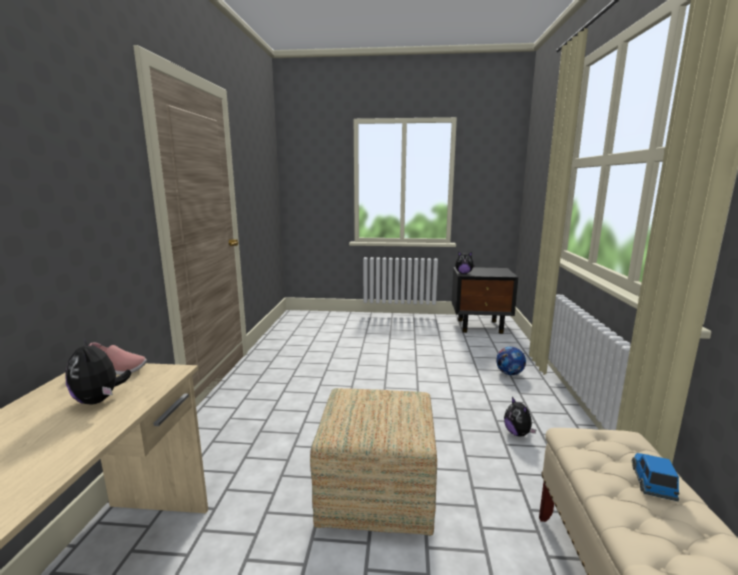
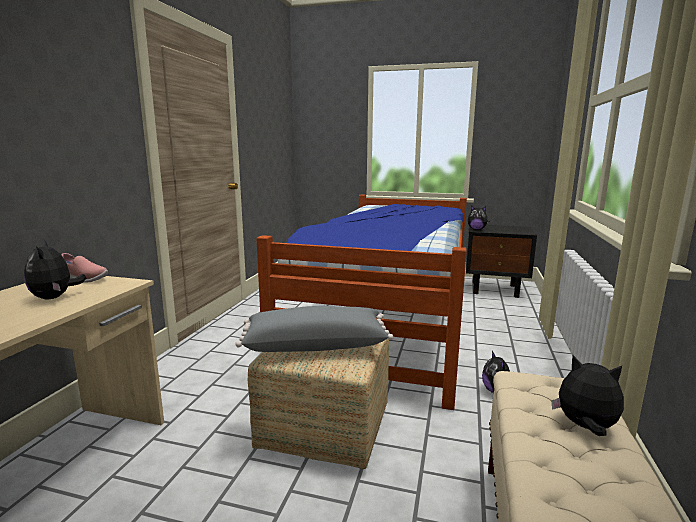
camera: 10 degrees right, 0 degrees up
football [496,347,526,375] -> none
toy car [632,453,679,501] -> plush toy [552,355,624,436]
none -> grey pillow [235,306,393,352]
none -> bed [256,194,467,410]

